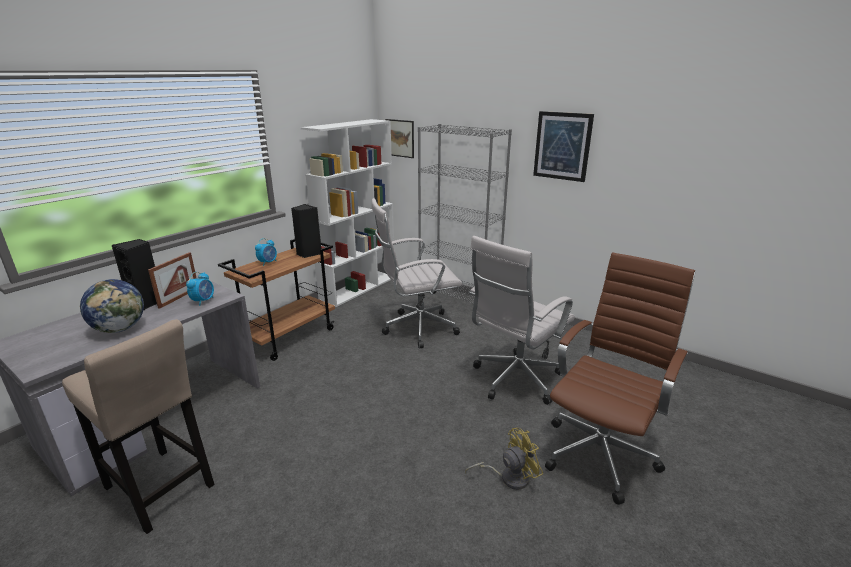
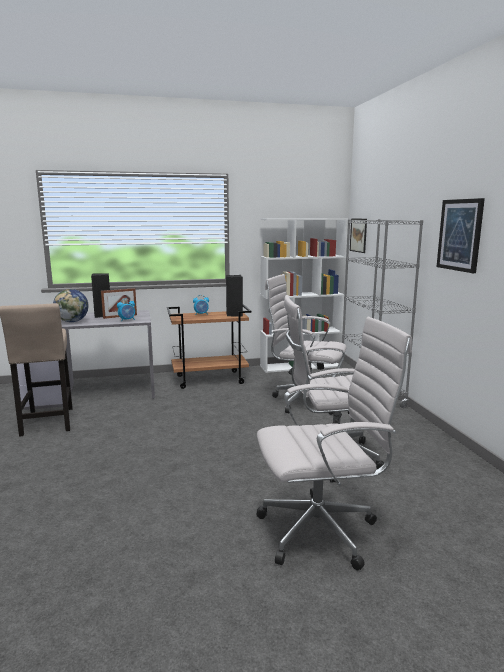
camera: 40 degrees right, 10 degrees down
yellow fan [465,428,543,490] -> none
brown office chair [545,252,695,505] -> white office chair [256,317,412,570]

